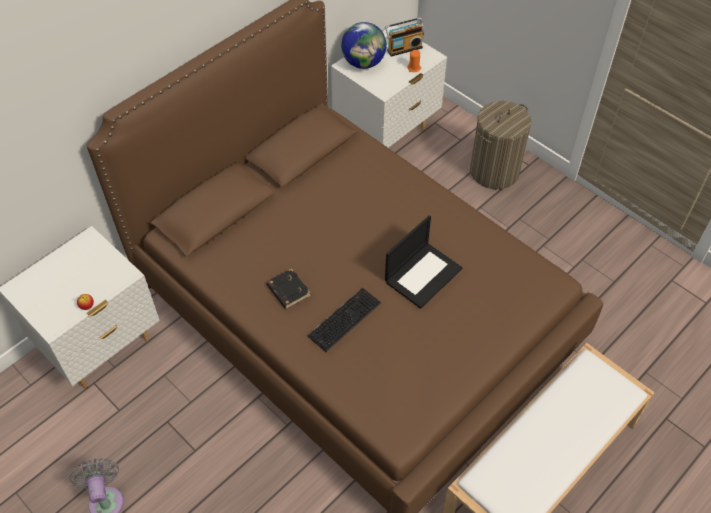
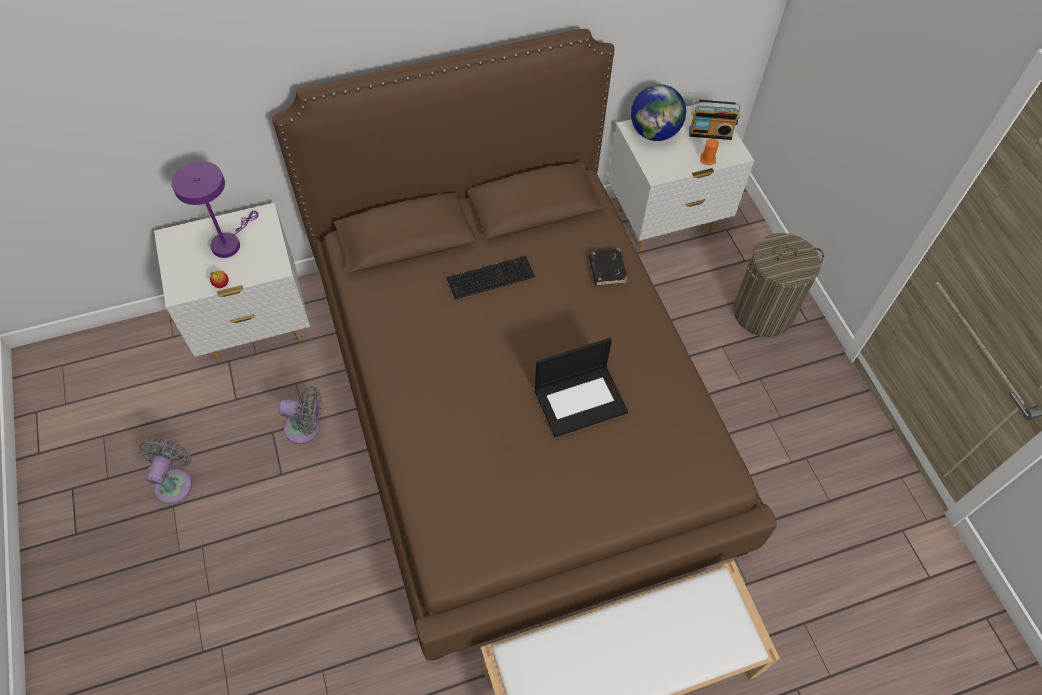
camera: 25 degrees right, 5 degrees up
black book [267,269,311,309] -> black book moved to [589,248,627,286]
keyboard [308,288,381,352] -> keyboard moved to [447,256,535,300]
none -> purple table lamp [171,161,258,258]
none -> grey fan [278,386,322,444]

